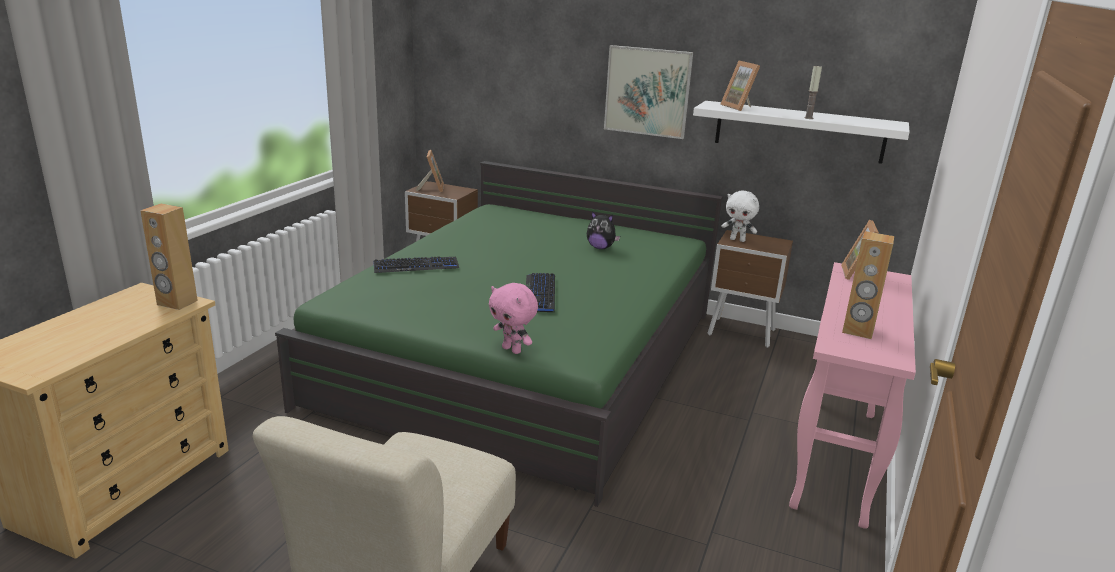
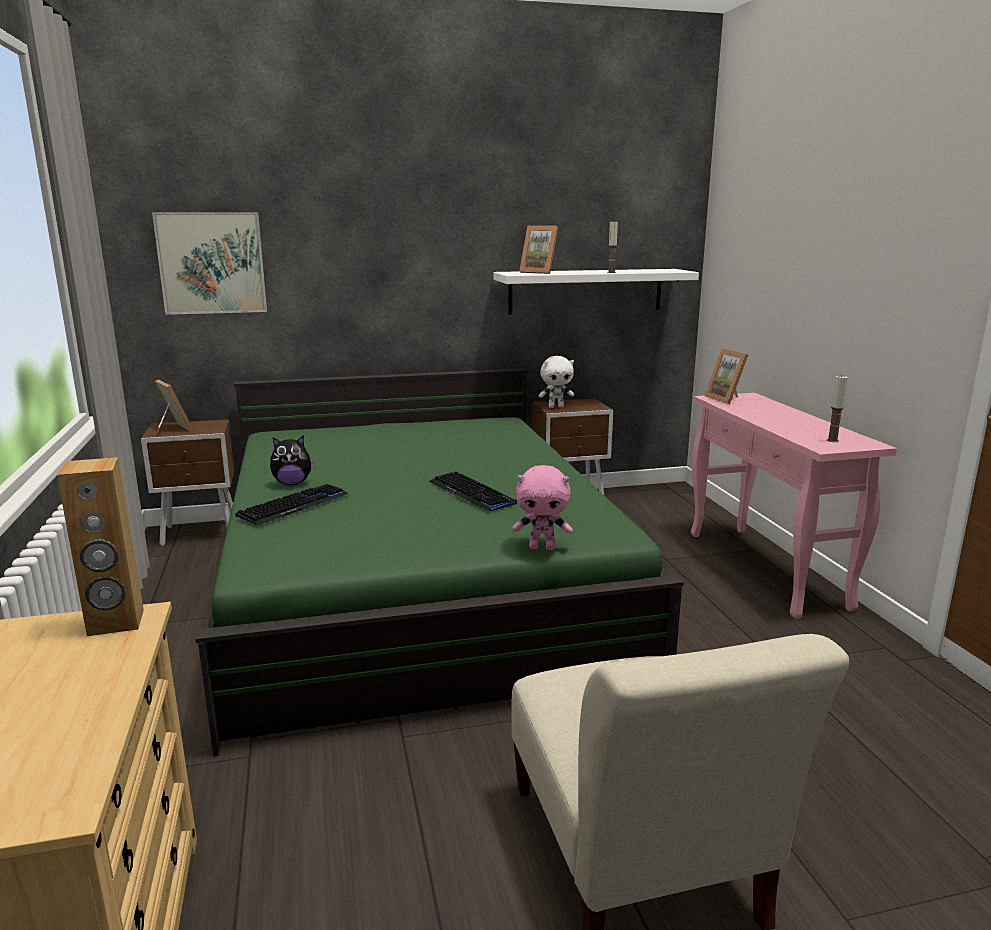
camera: 35 degrees left, 5 degrees down
plush toy [587,211,620,249] -> plush toy moved to [270,435,315,485]
picture [604,45,693,139] -> picture moved to [152,212,267,315]
brown speaker [842,231,894,339] -> none
none -> candle [827,376,847,442]

